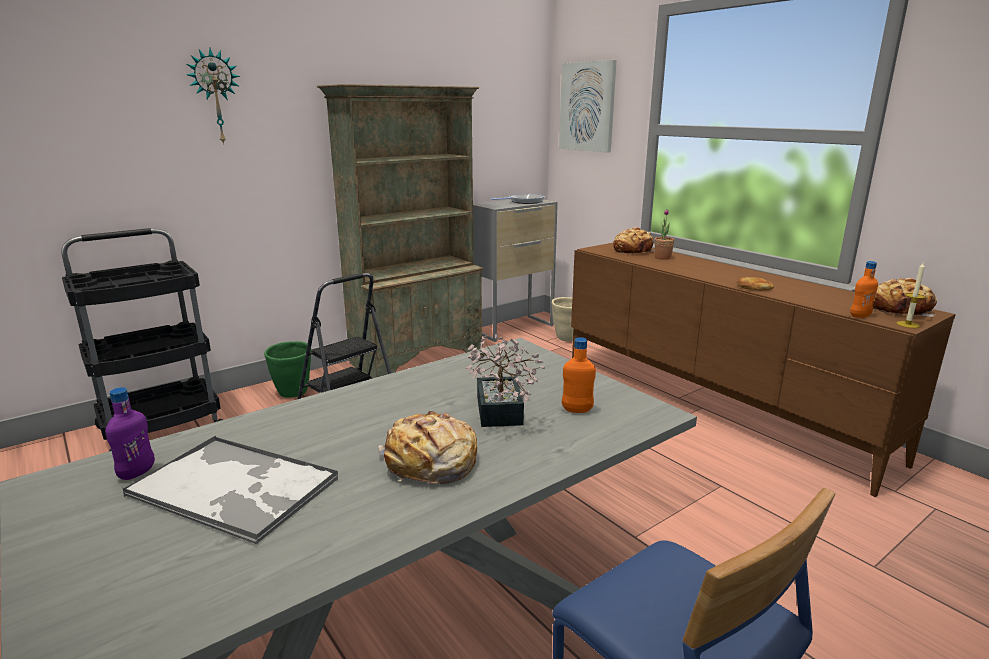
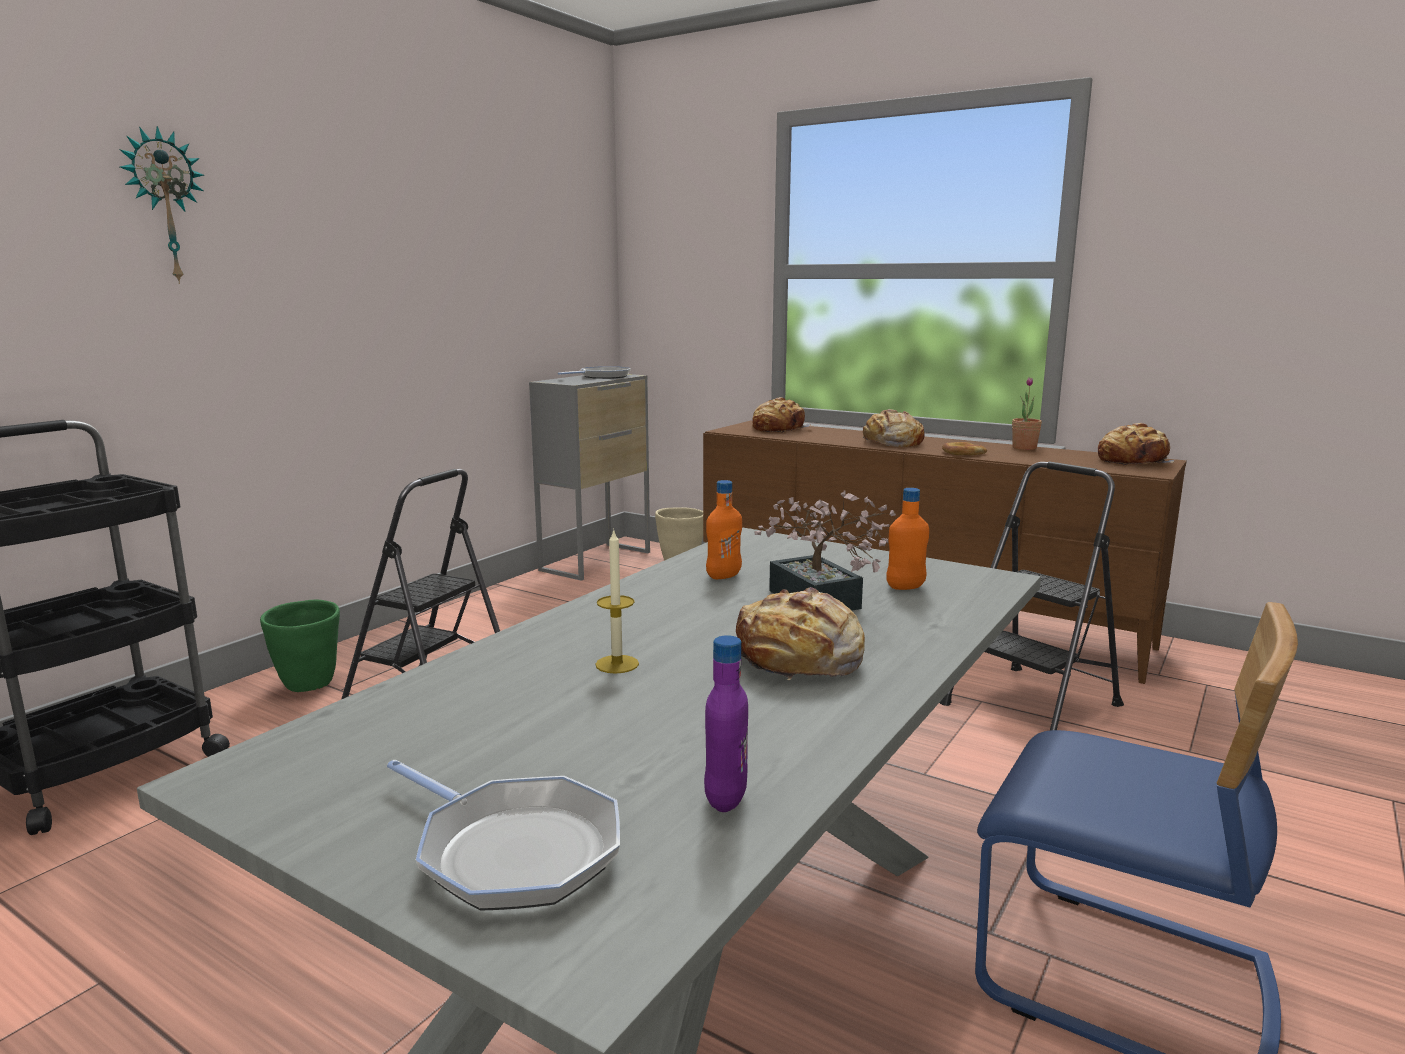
camera: 20 degrees left, 5 degrees down
purple bottle [105,387,155,480] -> purple bottle moved to [704,635,748,812]
tray [123,436,338,545] -> none
green bookcase [317,84,484,378] -> none
picture [559,60,617,152] -> none
potted plant [655,209,675,260] -> potted plant moved to [1012,377,1042,450]
orange bottle [850,261,878,318] -> orange bottle moved to [706,480,742,579]
candle [897,261,925,328] -> candle moved to [595,528,639,674]
none -> frying pan [387,760,620,911]
none -> bread [863,409,924,447]
none -> black step ladder [939,461,1124,731]

